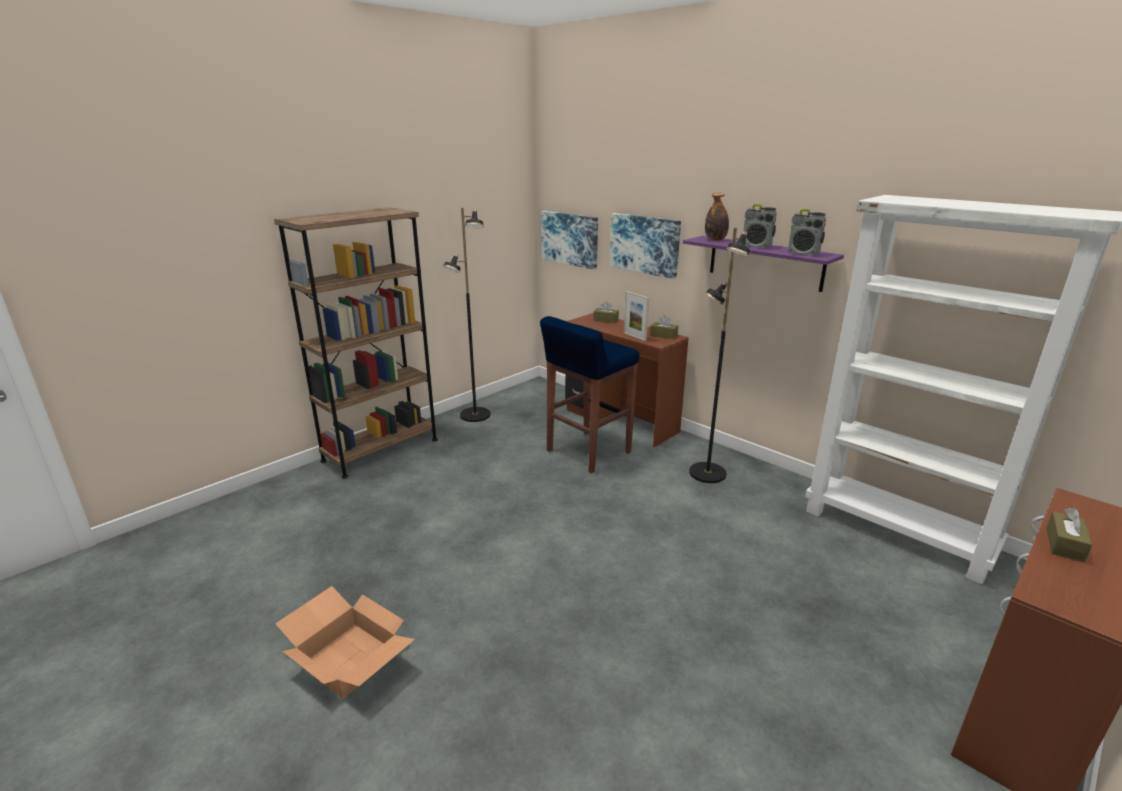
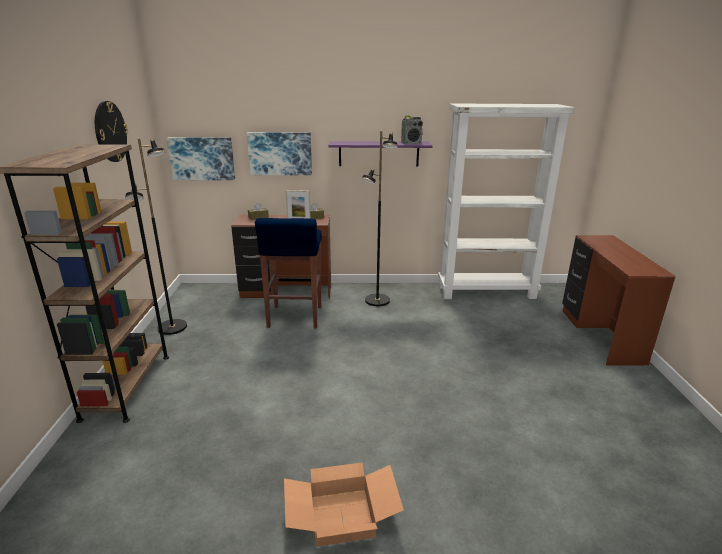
camera: 45 degrees left, 0 degrees up
bottle [705,192,729,241] -> none
radio [743,204,777,248] -> none
brown tissue box [1046,508,1092,562] -> none
none -> wall clock [95,101,128,162]

